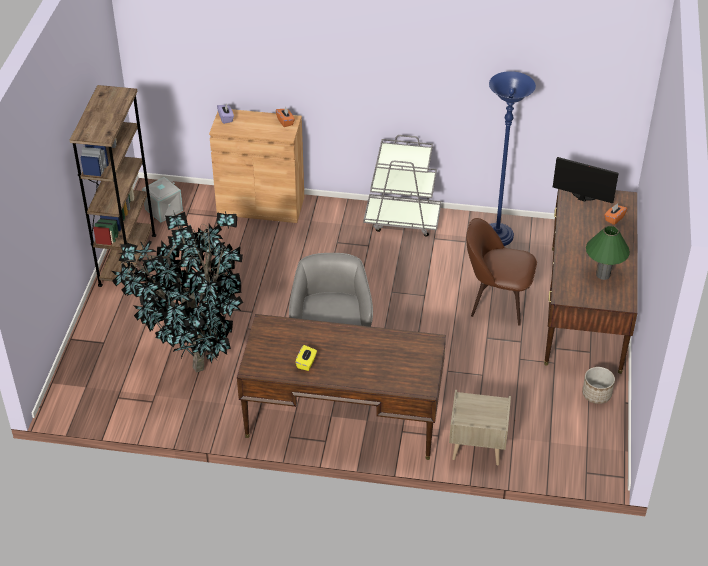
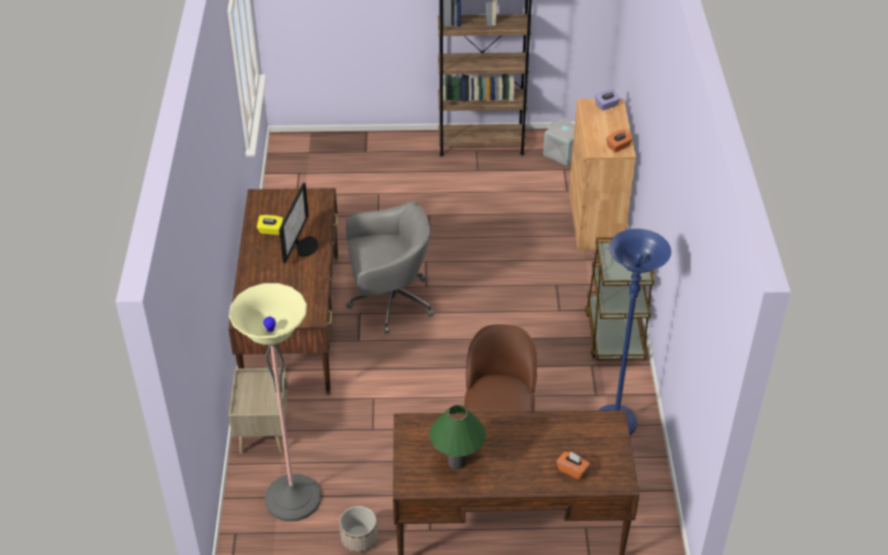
camera: 80 degrees right, 0 degrees up
potted plant [112,210,244,373] -> none
grey cart [364,135,441,237] -> brown cart [585,237,655,360]
monitor [553,157,619,203] -> monitor moved to [279,183,318,263]
none -> floor lamp [229,283,321,521]

